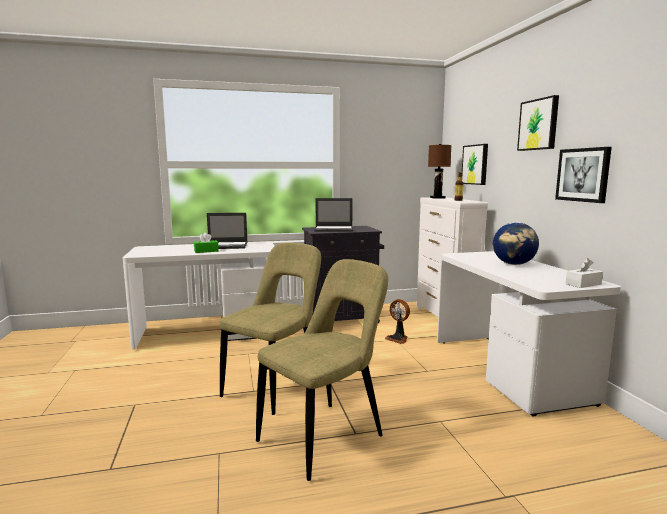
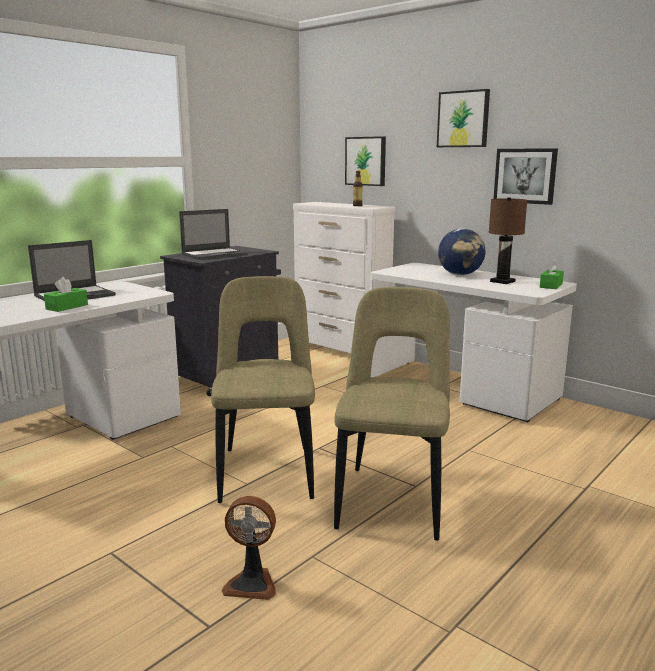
camera: 35 degrees left, 5 degrees up
fan [385,299,410,344] -> fan moved to [222,496,276,600]
brown table lamp [428,144,452,199] -> brown table lamp moved to [489,197,527,284]
white tissue box [566,258,603,288] -> green tissue box [540,260,564,289]

